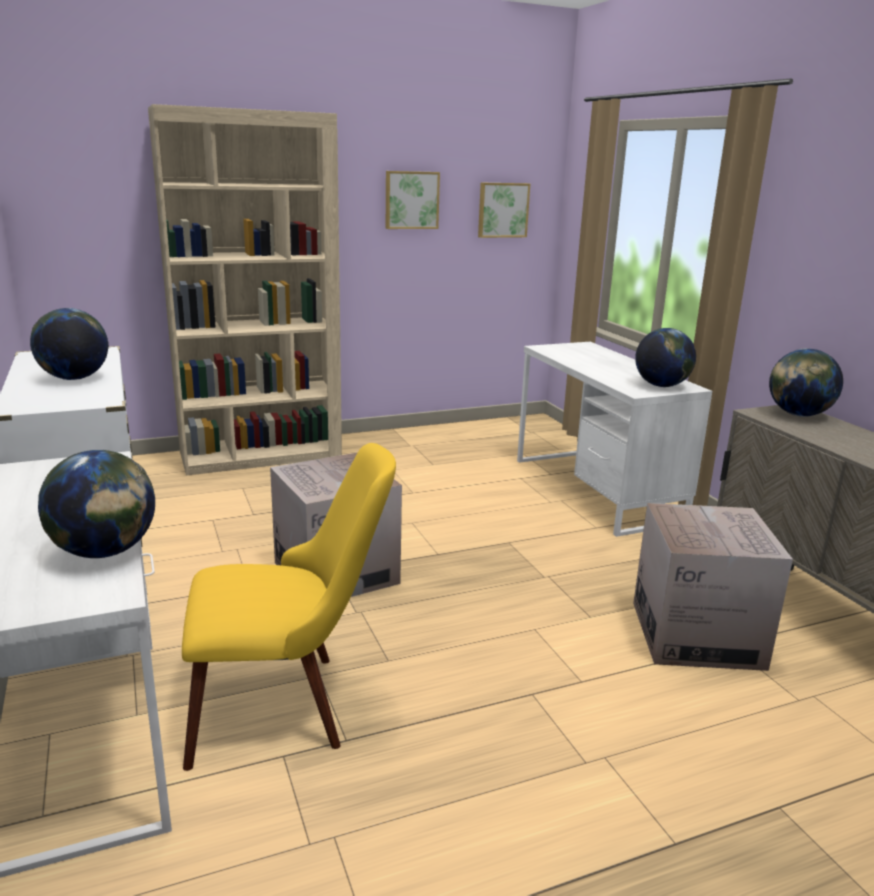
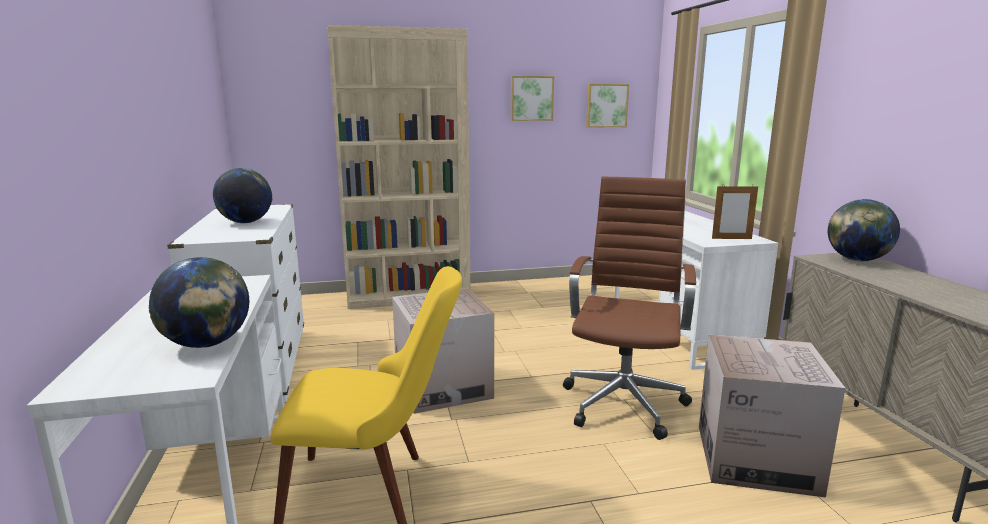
camera: 10 degrees right, 5 degrees down
globe [635,328,696,387] -> picture frame [712,184,758,239]
none -> brown office chair [563,176,696,440]

